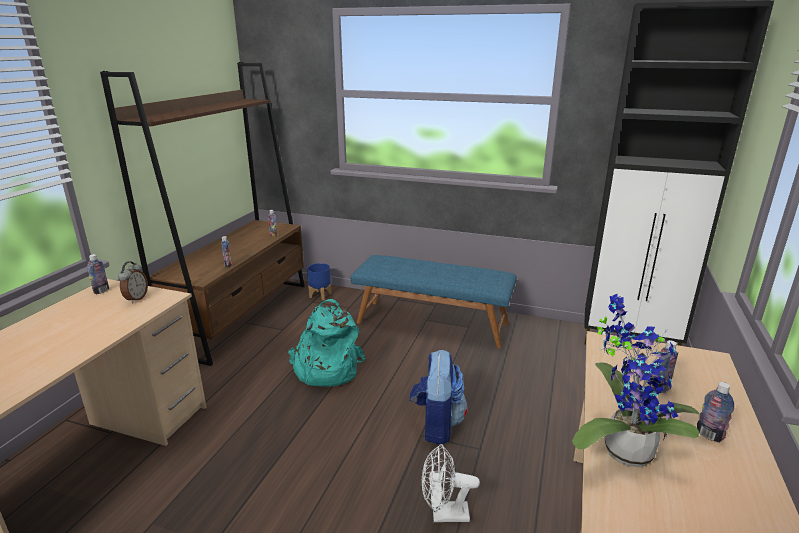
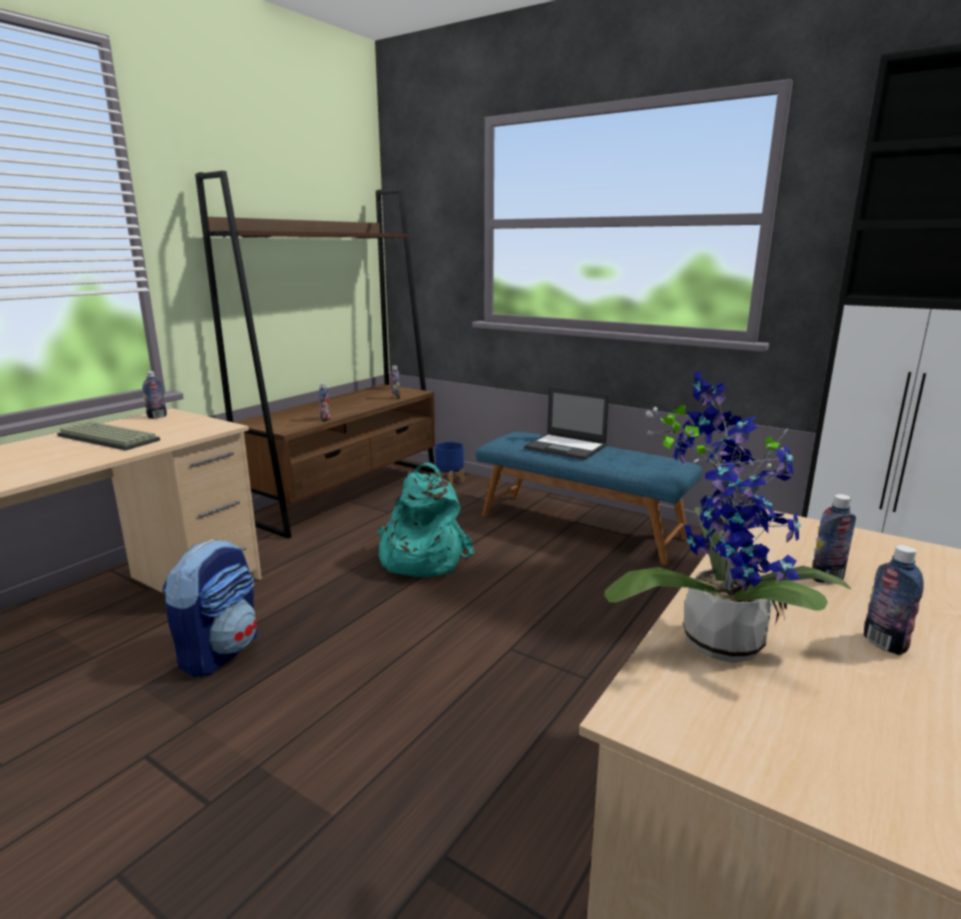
camera: 15 degrees right, 5 degrees down
alarm clock [118,261,148,303] -> none
backpack [410,349,467,445] -> backpack moved to [162,539,257,677]
white fan [422,444,480,522] -> none
none -> keyboard [57,422,160,450]
none -> laptop [524,387,609,460]

